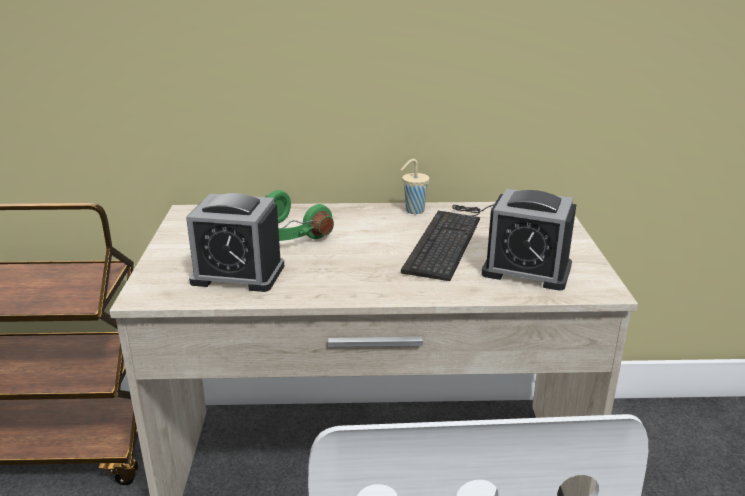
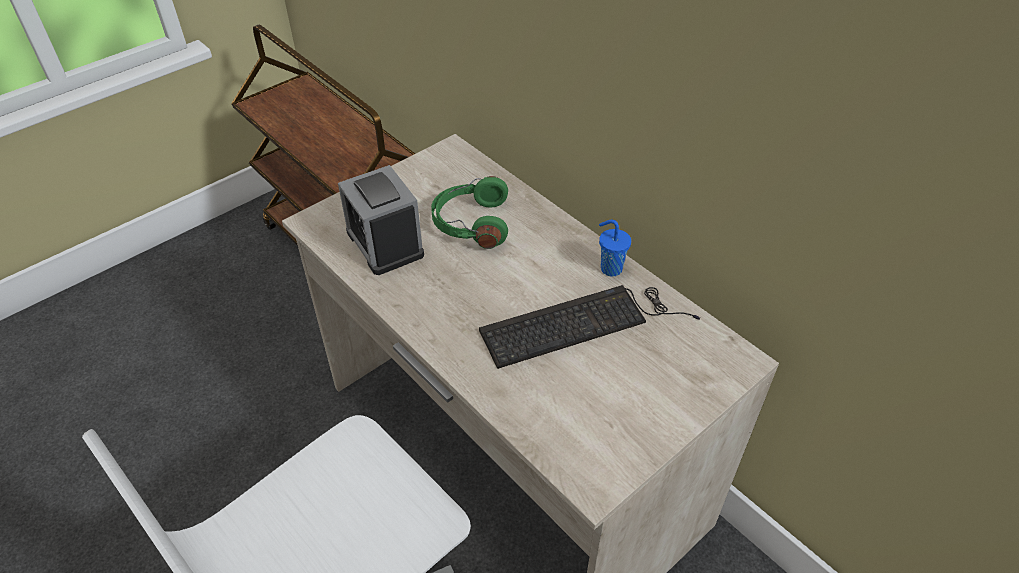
camera: 50 degrees right, 20 degrees up
beige cup [400,159,430,214] -> blue cup [599,220,631,277]
alarm clock [482,189,576,291] -> none

